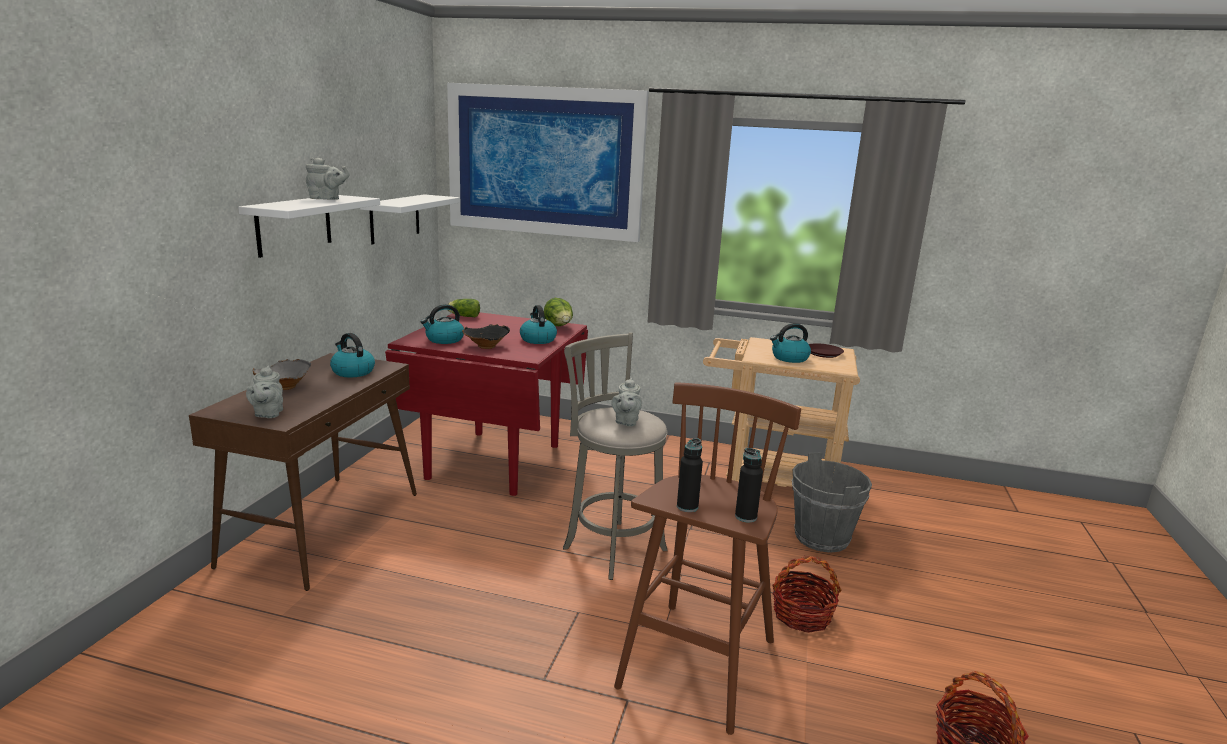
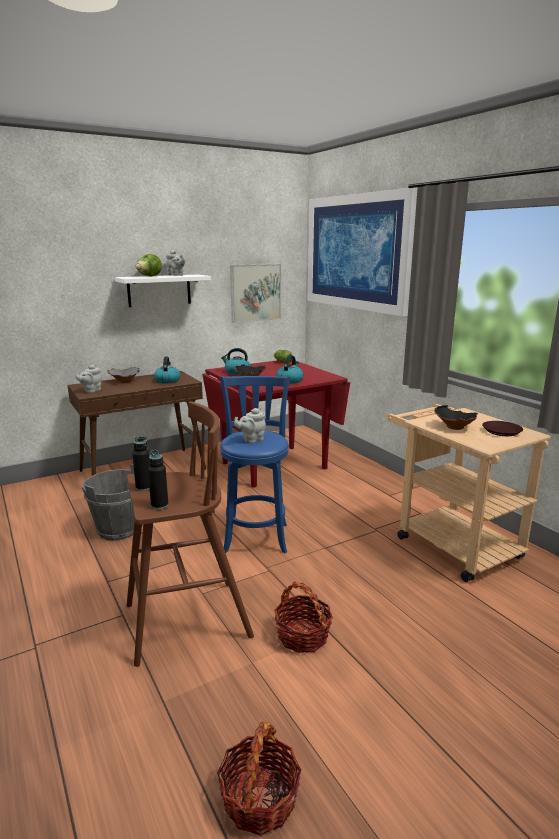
camera: 45 degrees right, 0 degrees up
white shelf [360,194,460,244] -> picture [230,264,281,323]
lettuce [544,298,573,326] -> lettuce moved to [136,254,162,277]
grey stool [563,332,668,580] -> blue stool [220,376,290,553]
kettle [770,323,811,363] -> black bowl [434,405,478,430]
grey bucket [792,452,872,553] -> grey bucket moved to [82,464,135,540]

